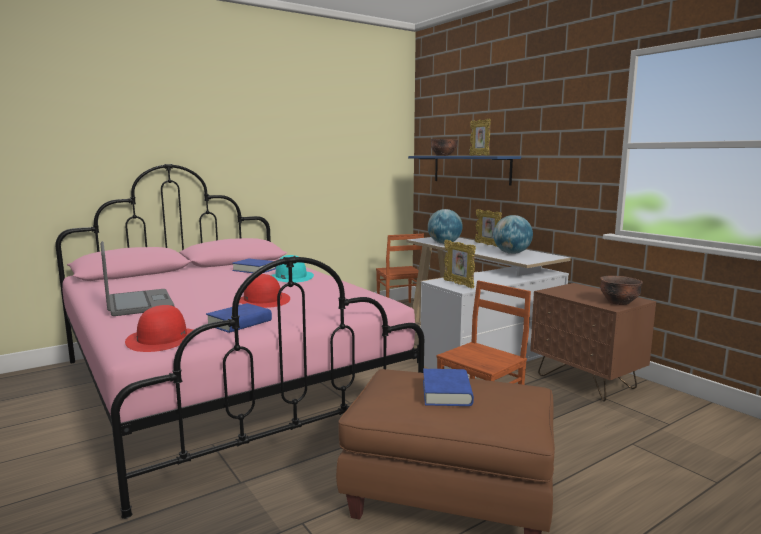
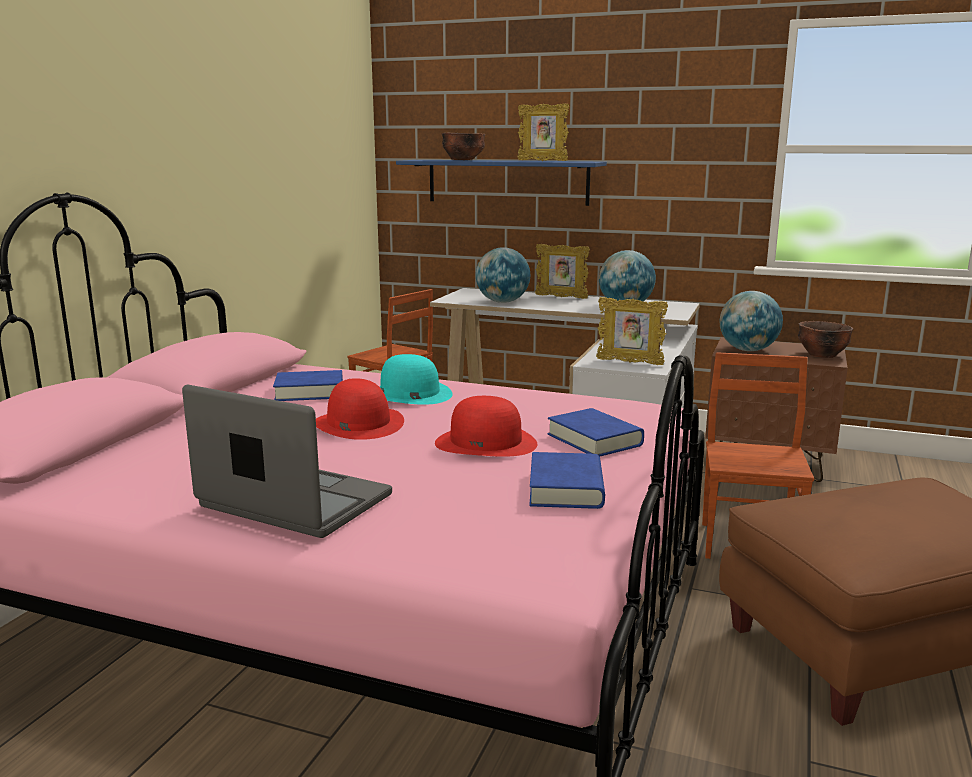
camera: 35 degrees left, 5 degrees up
red hat [125,305,193,352] -> red hat moved to [316,378,404,440]
blue book [423,369,474,406] -> blue book moved to [547,408,644,457]
none -> globe [720,291,783,351]

